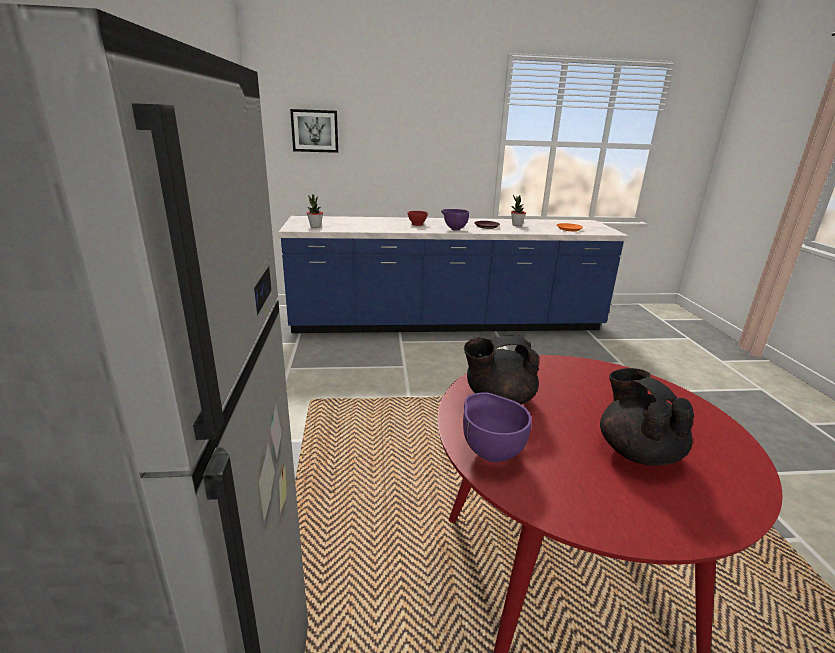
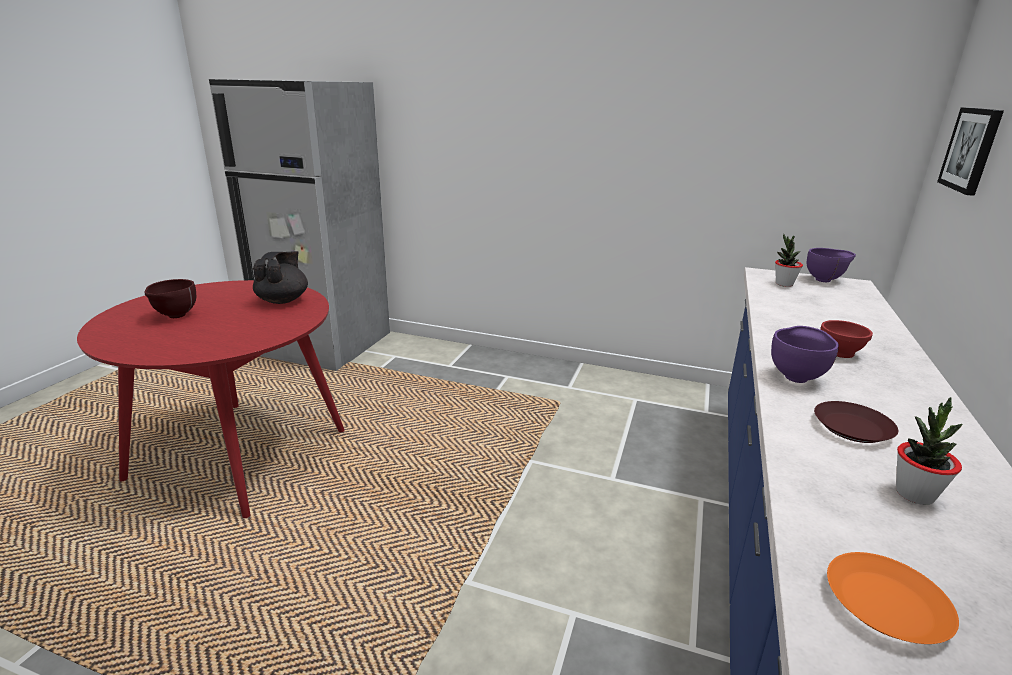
camera: 115 degrees right, 0 degrees up
purple bowl [463,392,532,462] -> purple bowl moved to [807,248,856,282]
black teapot [600,368,694,466] -> brown bowl [144,279,196,318]

